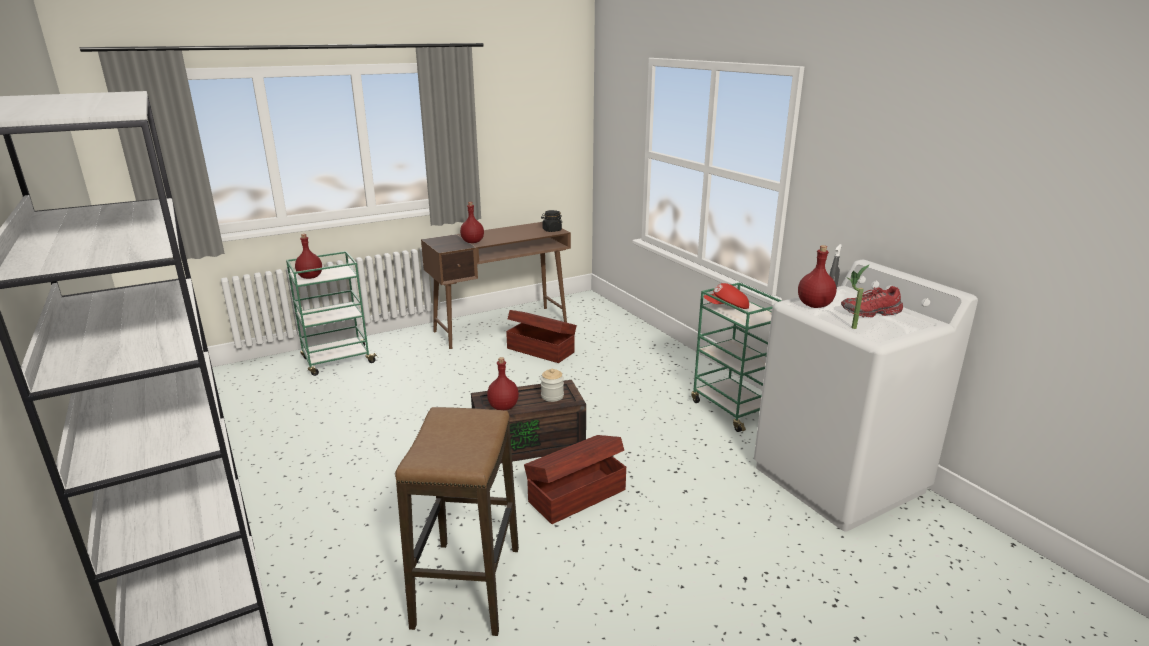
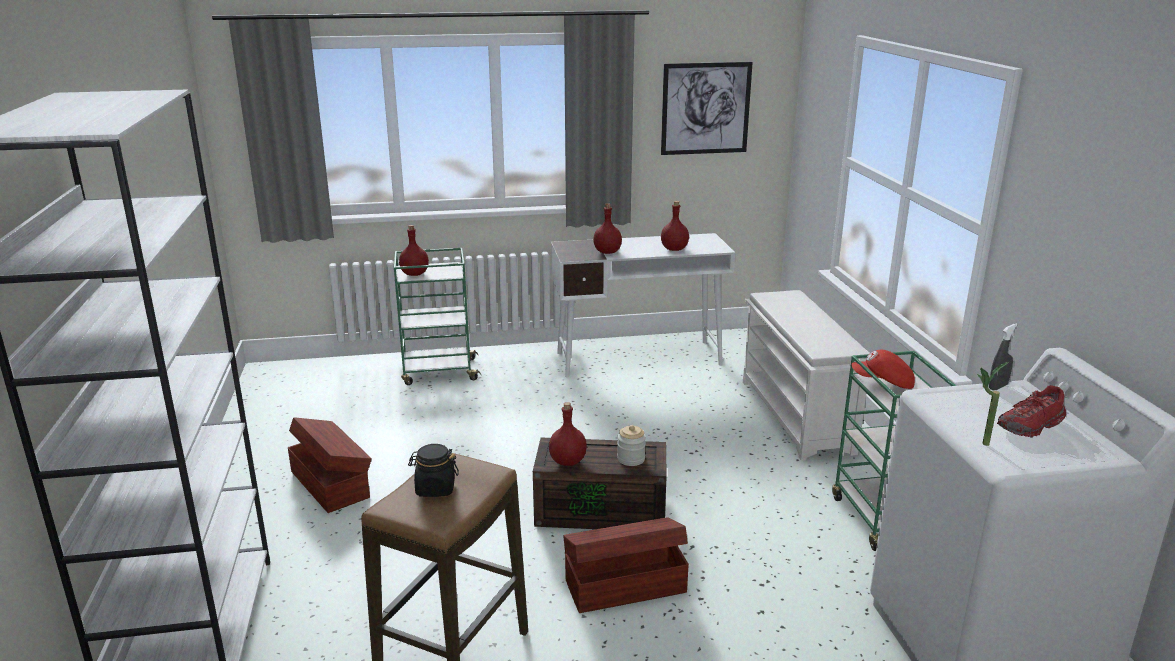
camera: 20 degrees right, 0 degrees up
brown desk [421,222,571,349] -> white desk [551,233,735,378]
brown storage box [506,310,577,363] -> brown storage box moved to [288,417,372,513]
black jar [541,210,562,232] -> black jar moved to [408,444,459,497]
red bottle [798,245,837,308] -> red bottle moved to [661,201,689,251]
red shoe [841,286,903,317] -> red shoe turned 45 degrees counterclockwise [997,385,1066,438]
none -> picture [661,62,753,155]
none -> white shoe rack [743,290,870,461]

